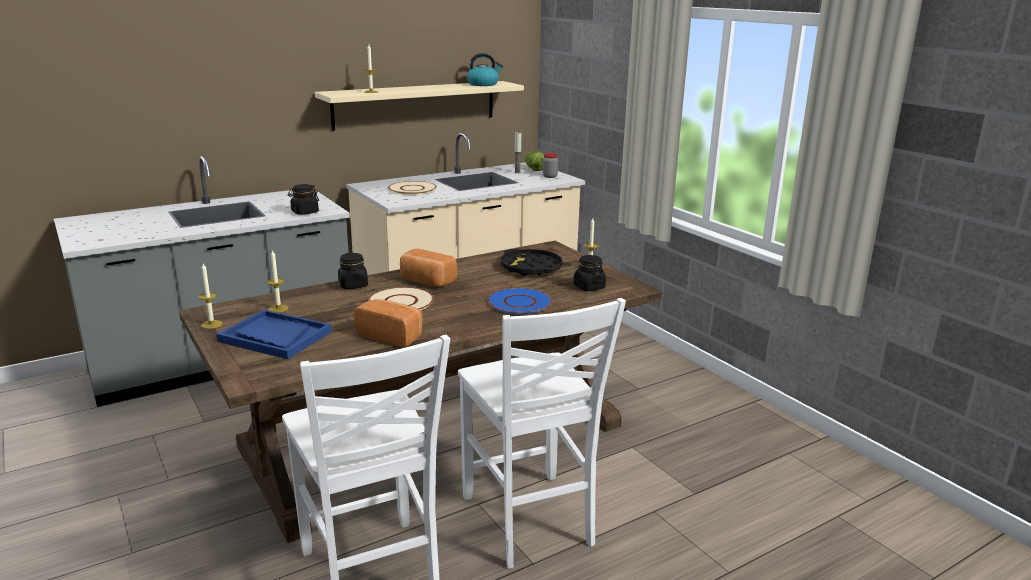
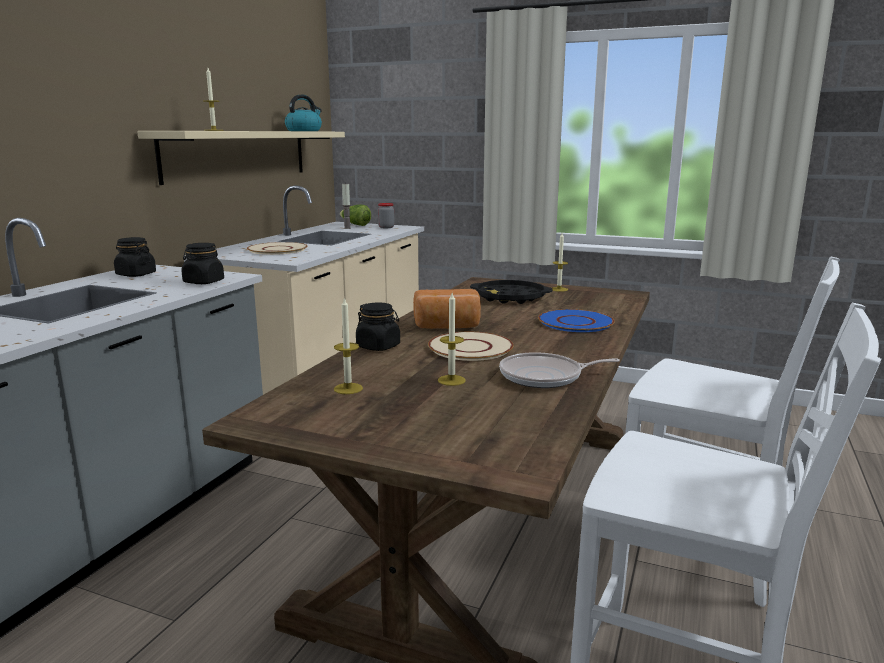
camera: 35 degrees left, 5 degrees down
candle [198,264,222,329] -> candle moved to [438,293,466,386]
blue tray [217,310,332,359] -> none
bread [354,299,423,347] -> frying pan [499,352,620,388]
black jar [573,255,606,291] -> black jar moved to [114,237,156,277]

